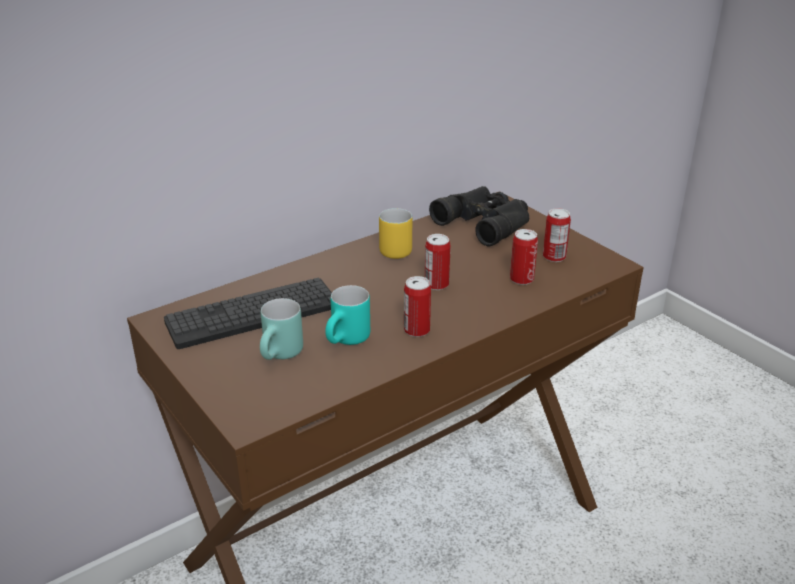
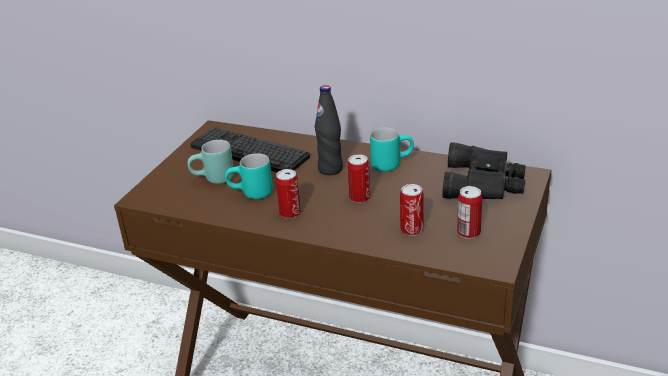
camera: 60 degrees right, 0 degrees up
yellow mug [379,208,412,259] -> turquoise mug [370,128,414,172]
none -> black bottle [315,85,343,175]

